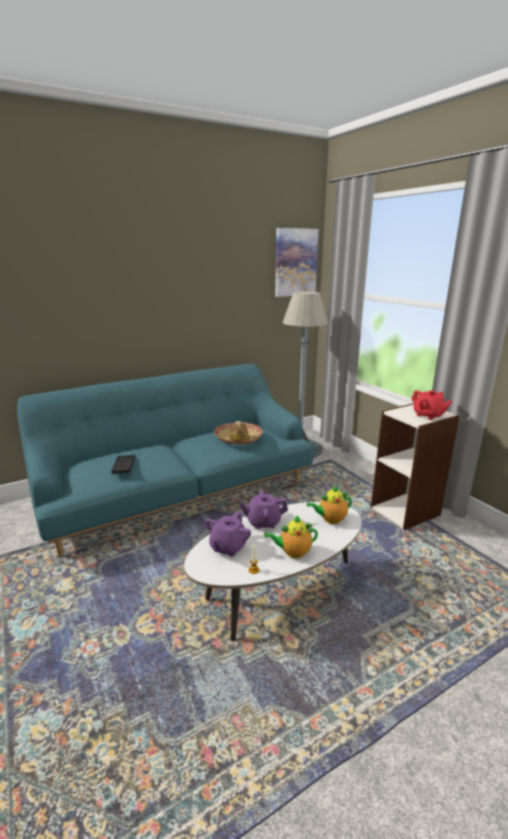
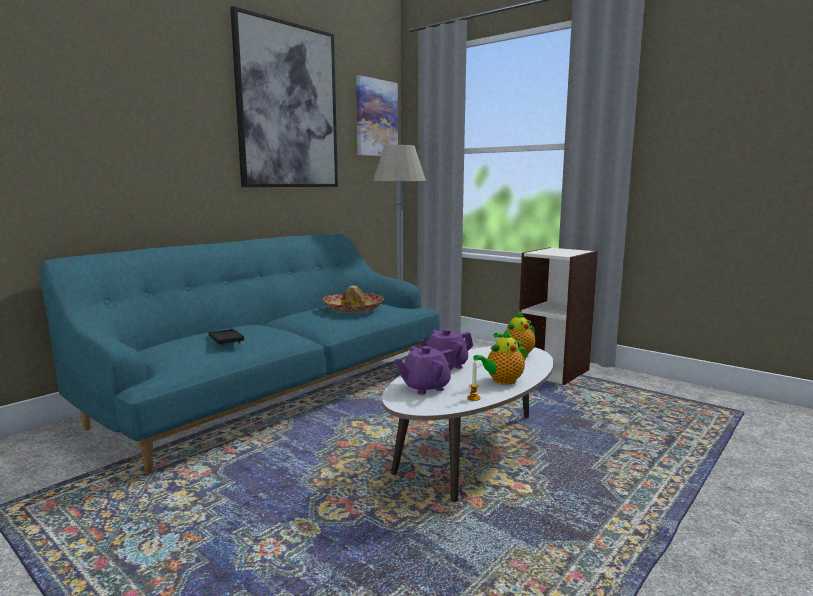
camera: 20 degrees left, 10 degrees down
purple teapot [205,511,251,557] -> purple teapot turned 60 degrees clockwise [394,346,457,394]
red teapot [411,390,453,420] -> none
none -> picture [230,6,338,187]

